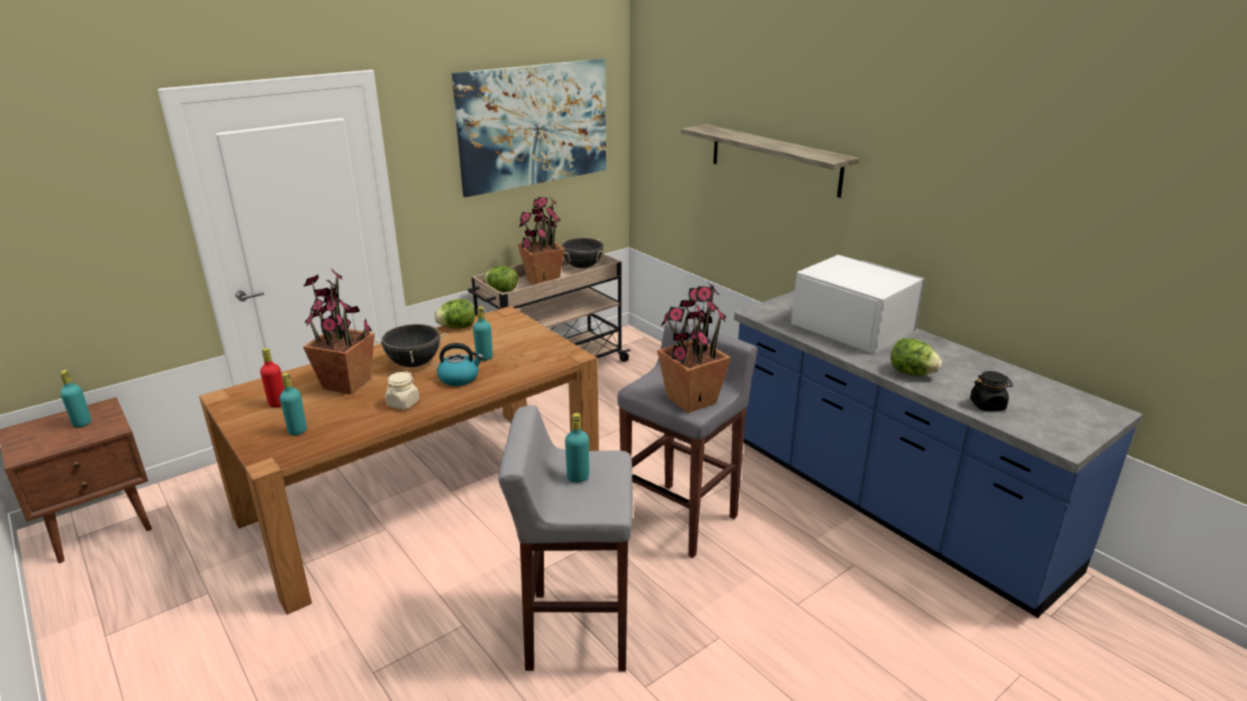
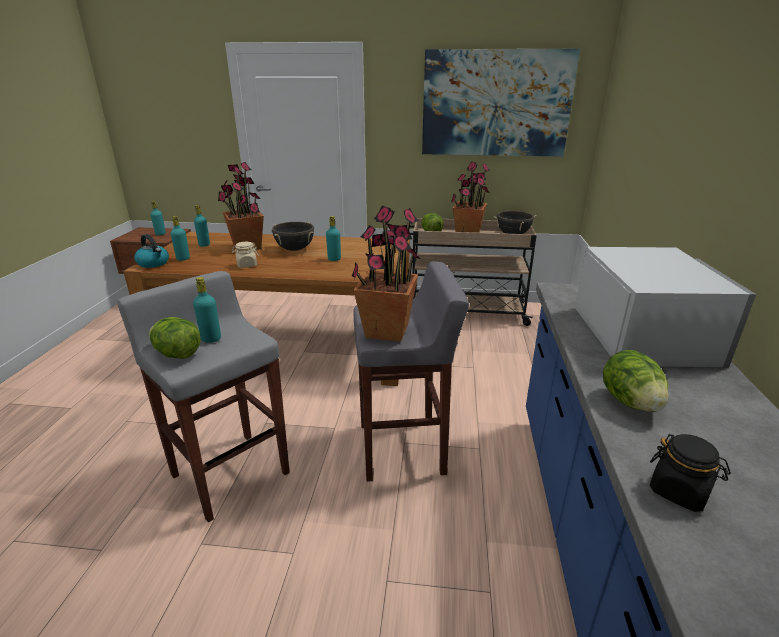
camera: 45 degrees right, 0 degrees up
red bottle [260,348,284,407] -> turquoise bottle [194,205,210,247]
lettuce [434,299,475,329] -> lettuce moved to [149,317,200,359]
kettle [437,343,484,386] -> kettle moved to [134,234,169,268]
shelf [681,124,859,198] -> none

